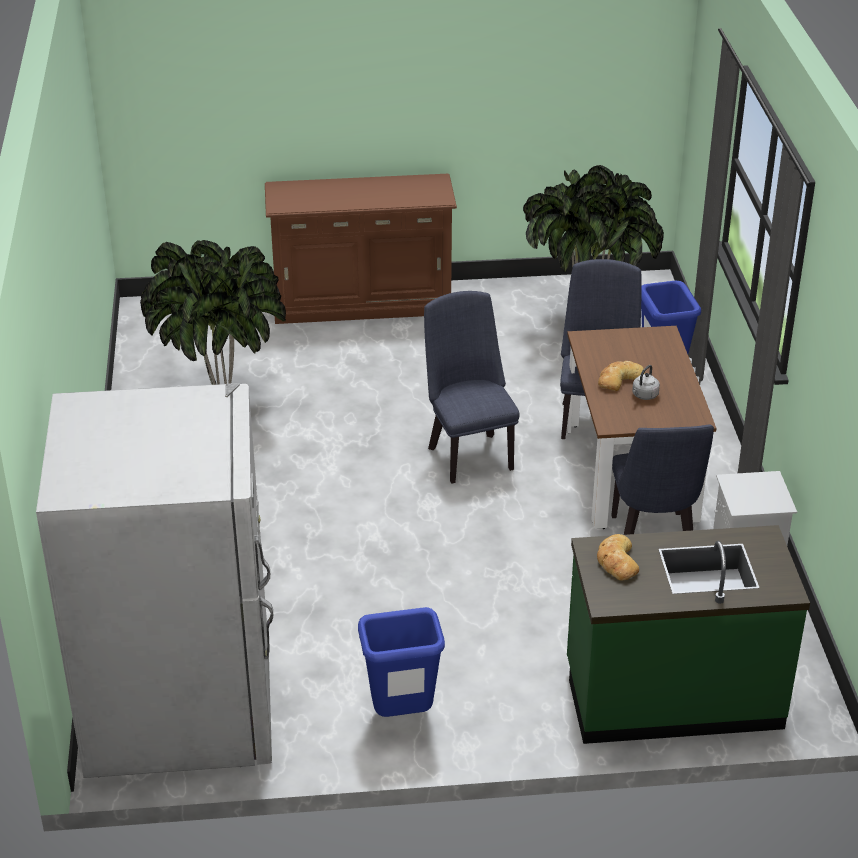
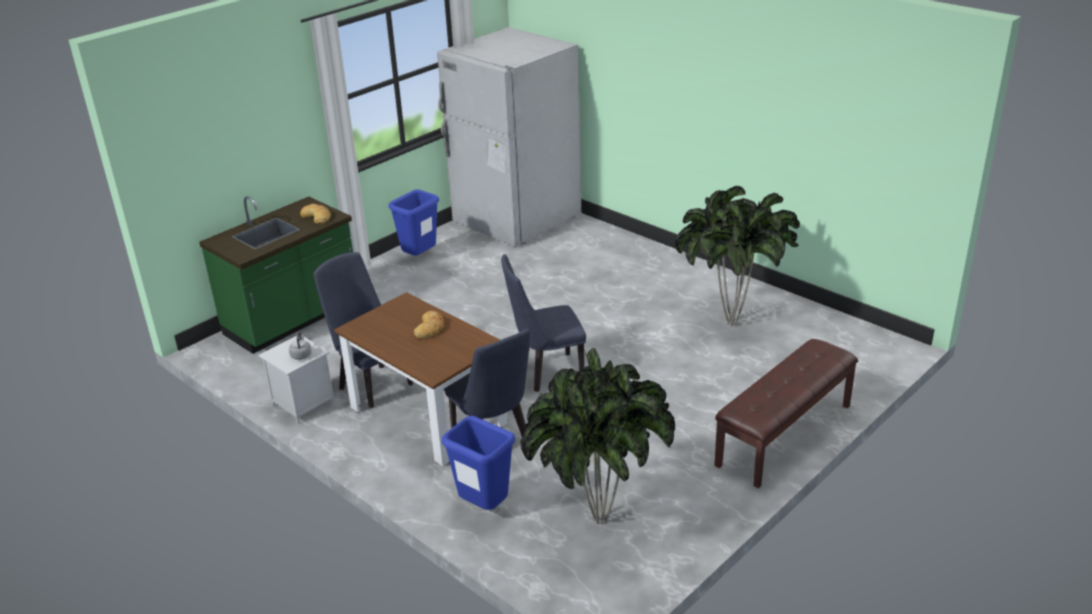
camera: 140 degrees right, 5 degrees down
brown cabinet [265,174,457,324] -> brown bench [714,339,858,489]
blue chair [424,291,520,483] -> blue chair turned 135 degrees clockwise [501,254,586,392]
grey kettle [632,365,660,400] -> grey kettle moved to [289,332,311,360]

